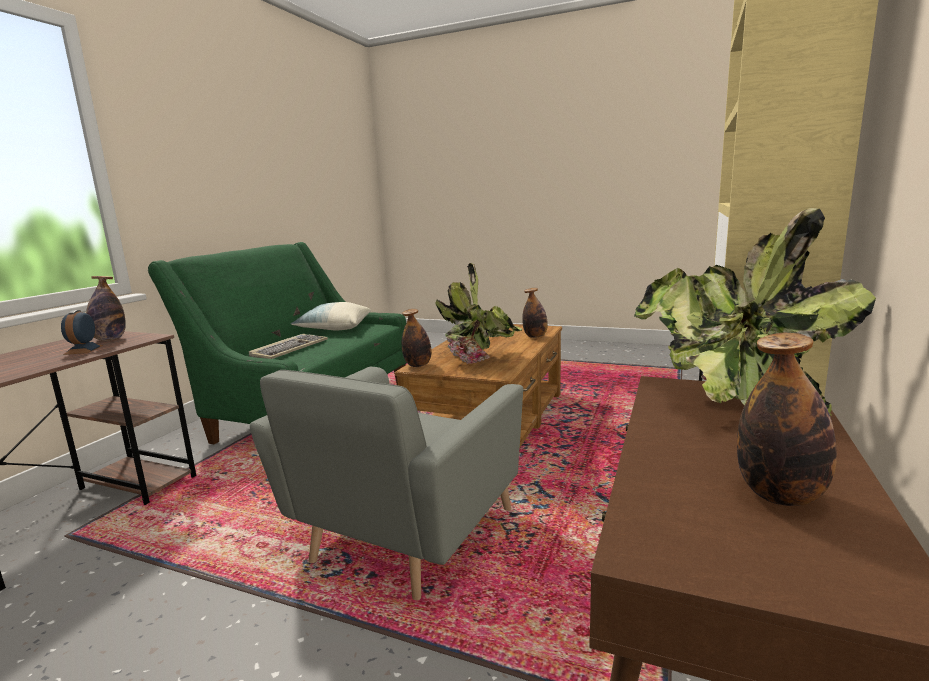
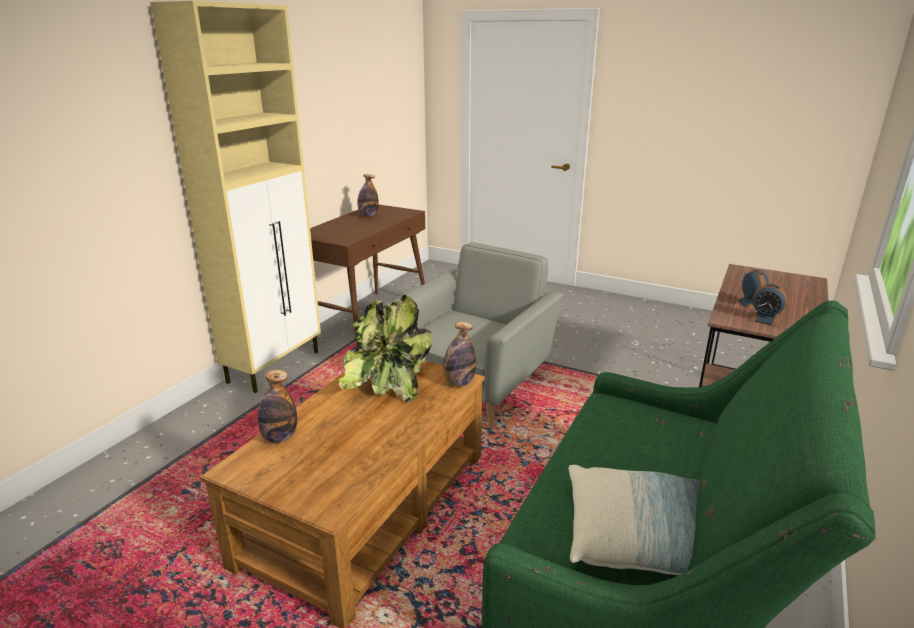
camera: 175 degrees left, 10 degrees up
bottle [86,276,126,340] -> alarm clock [749,284,787,327]
keyboard [249,334,328,359] -> none
potted plant [634,208,876,416] -> none

